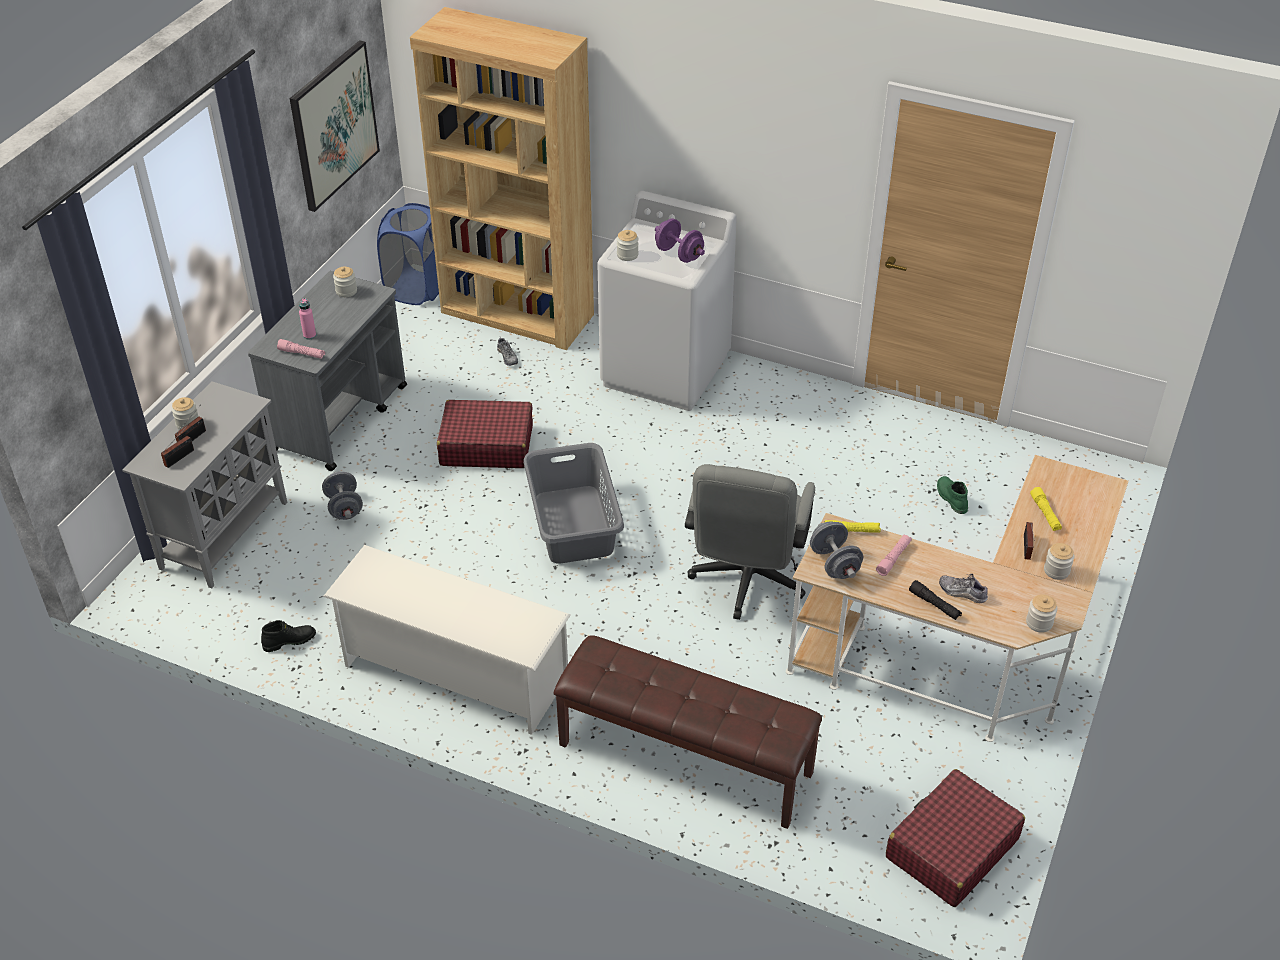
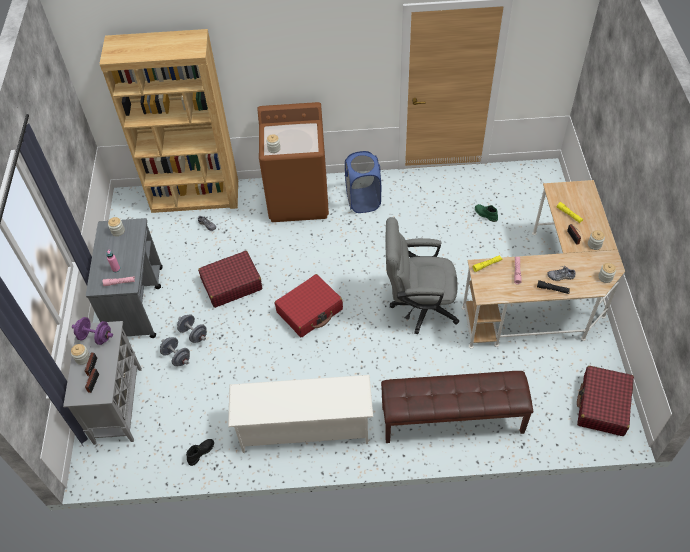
camera: 25 degrees left, 10 degrees up
picture [290,40,380,212] -> none
blue laundry basket [377,203,439,305] -> blue laundry basket moved to [345,151,381,213]
grey laundry basket [523,443,624,564] -> red suitcase [275,274,343,337]
white washing machine [597,191,737,411] -> brown washing machine [258,102,329,222]
purple dumbbell [655,218,705,263] -> purple dumbbell moved to [72,317,113,345]
grey office chair [685,464,815,620] -> grey office chair turned 105 degrees clockwise [386,217,459,334]
grey dumbbell [810,521,863,579] -> grey dumbbell moved to [177,314,207,343]

